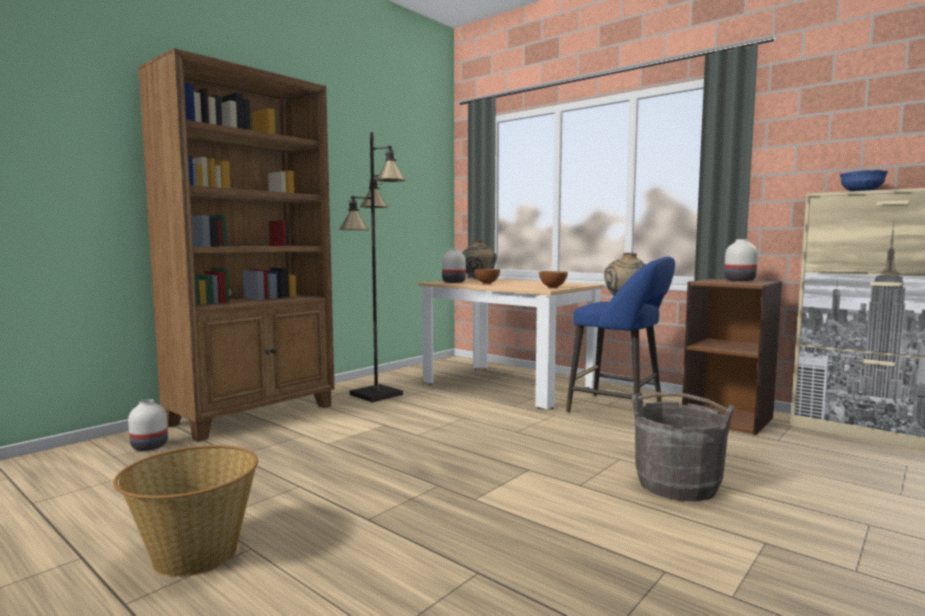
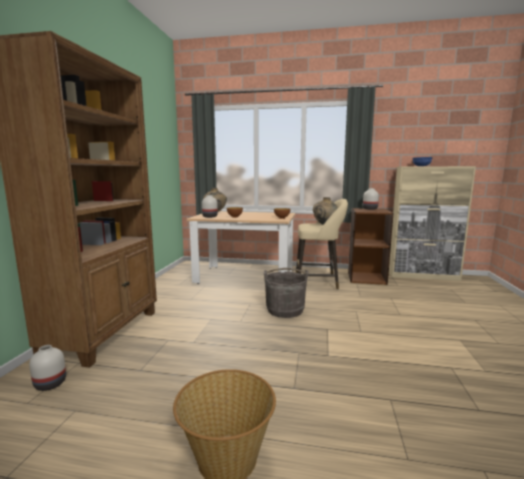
camera: 30 degrees left, 5 degrees up
black floor lamp [338,132,406,402] -> none
blue stool [566,257,675,413] -> beige stool [296,199,348,290]
grey bucket [632,392,734,501] -> grey bucket moved to [264,268,309,318]

